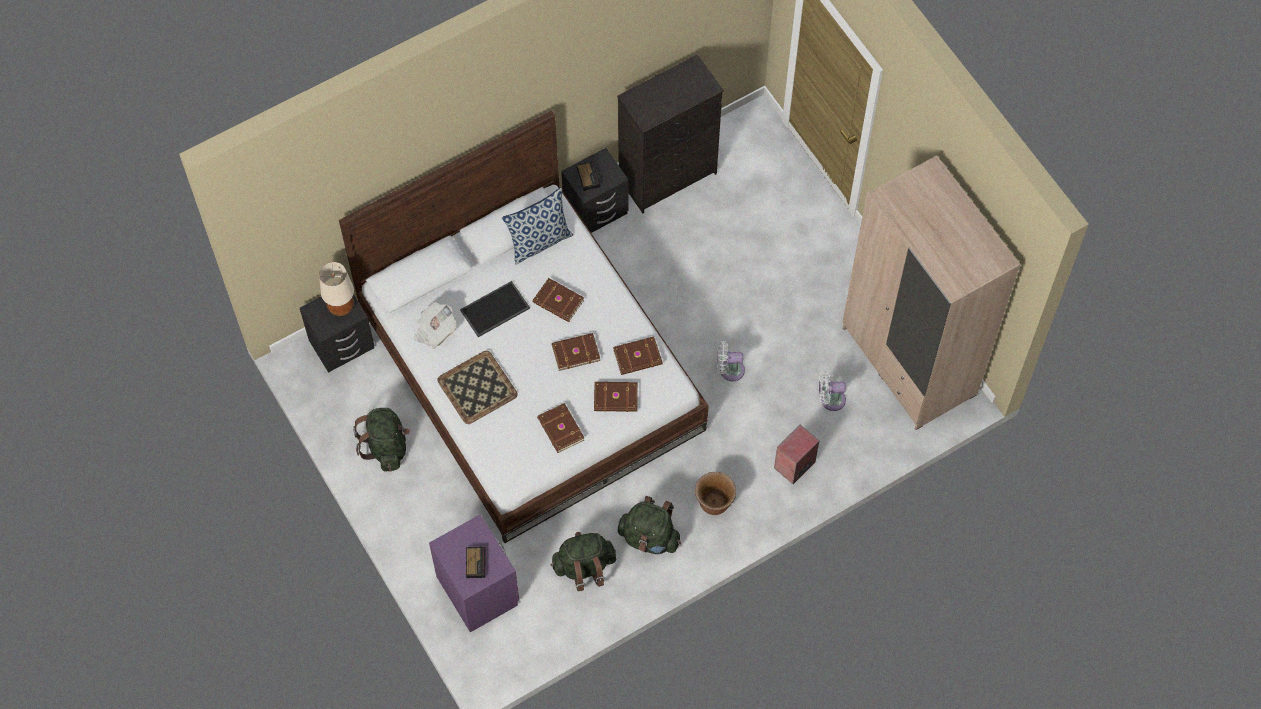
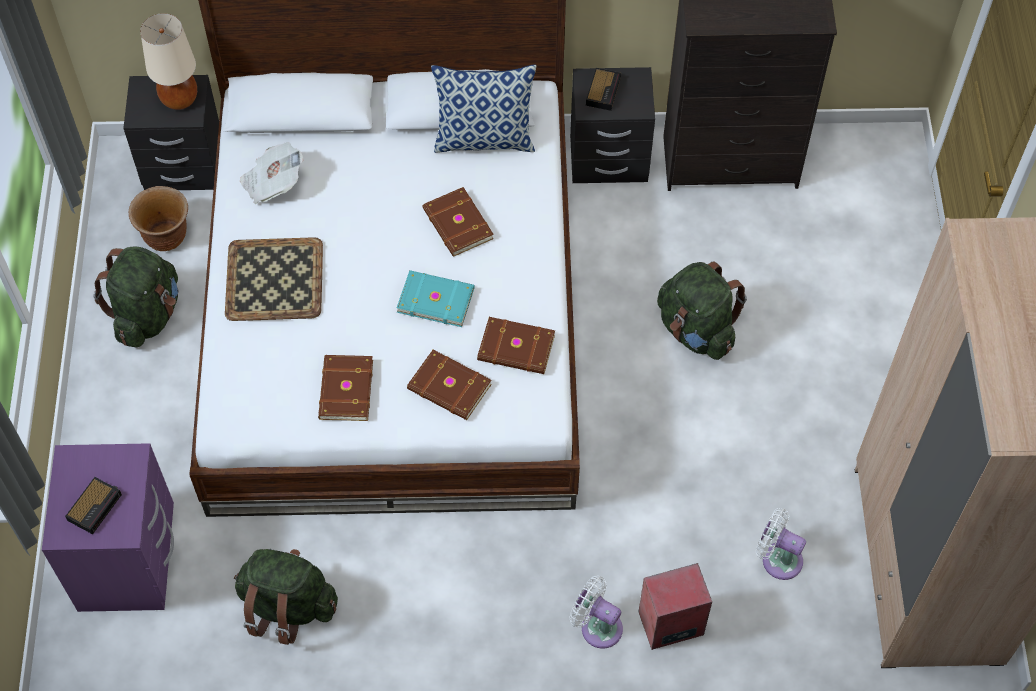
camera: 30 degrees right, 5 degrees down
tray [460,281,530,337] -> none
brown book [551,333,600,371] -> turquoise book [396,270,475,327]
green backpack [618,496,681,554] -> green backpack moved to [657,261,747,360]
brown planter [695,472,736,515] -> brown planter moved to [129,186,188,251]
white fan [717,341,745,381] -> white fan moved to [570,576,623,649]

